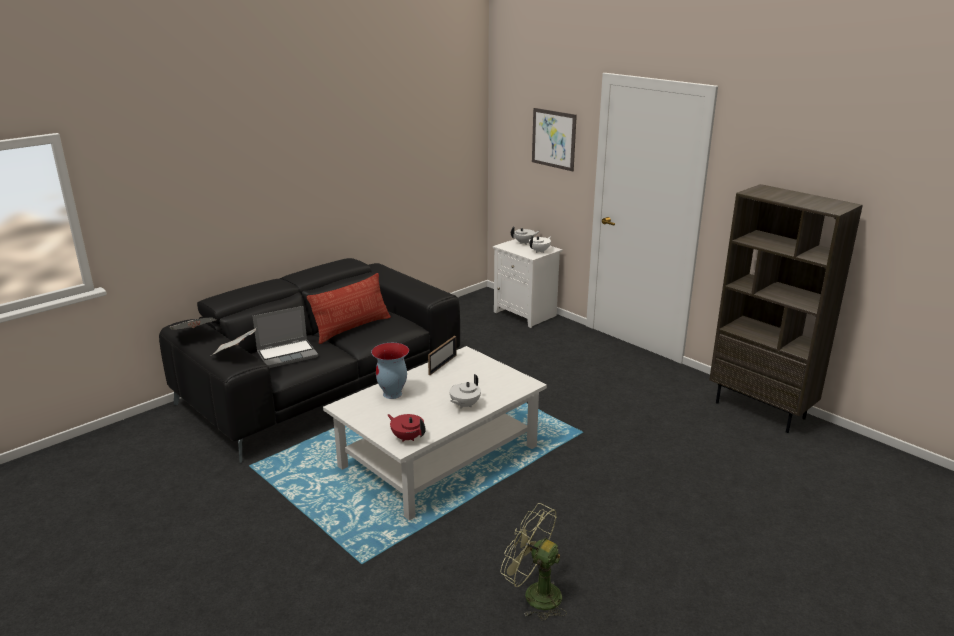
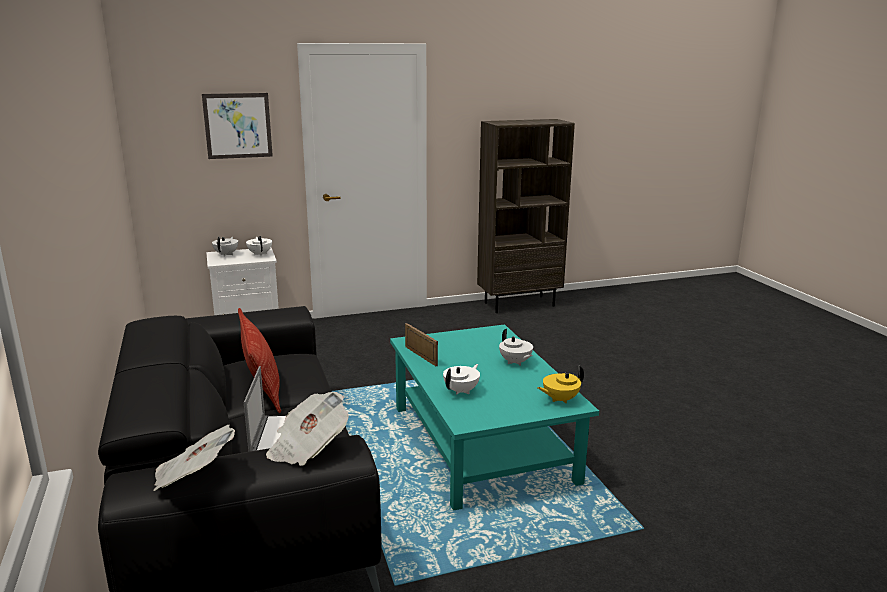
camera: 65 degrees left, 5 degrees down
white coffee table [323,346,547,520] -> turquoise coffee table [390,324,599,511]
vase [371,343,409,399] -> white teapot [443,364,480,395]
red teapot [388,414,426,442] -> yellow teapot [537,366,584,403]
green fan [501,503,567,621] -> none

